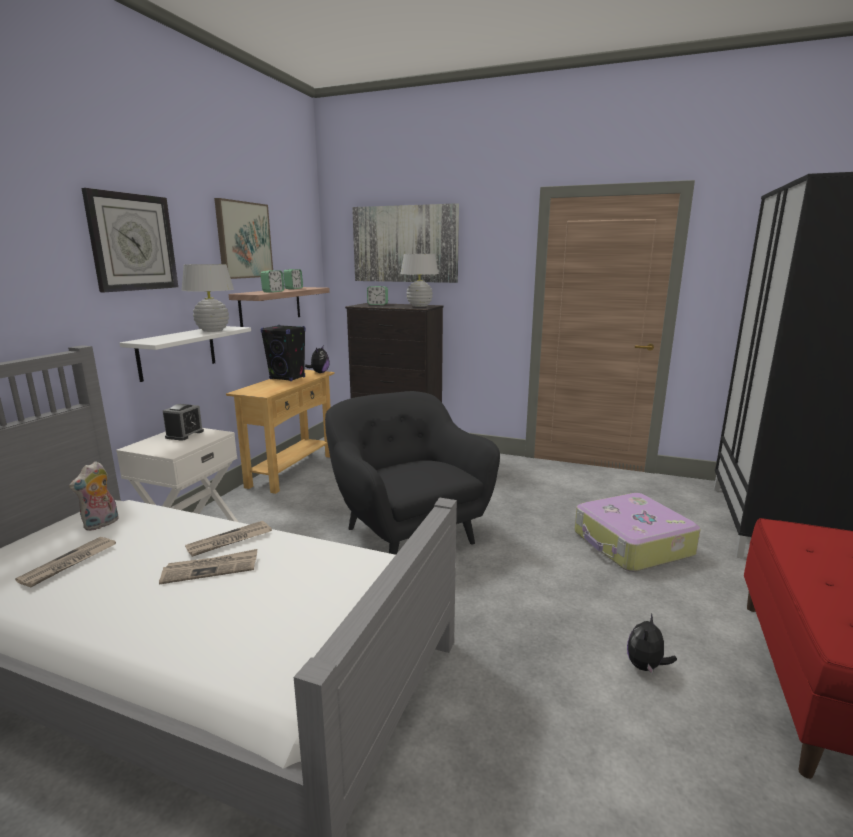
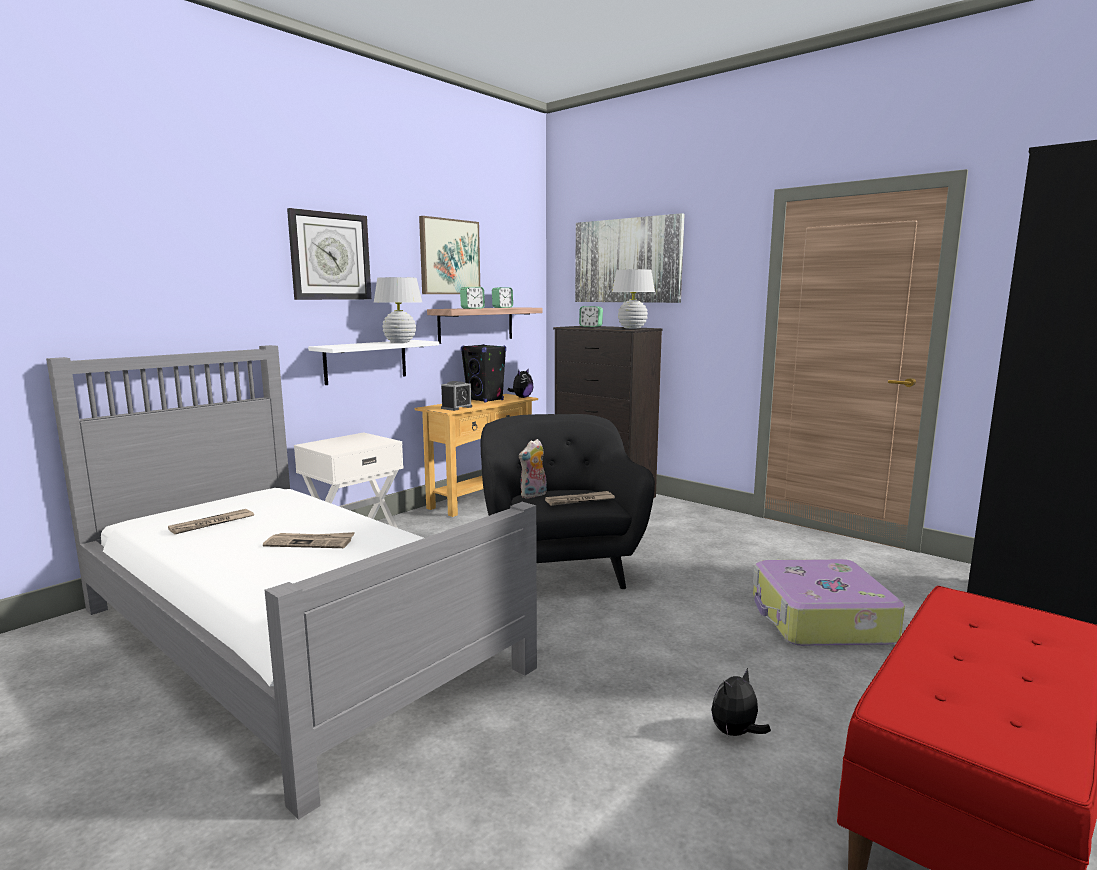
camera: 20 degrees right, 5 degrees down
plush toy [69,461,118,531] -> plush toy moved to [519,439,547,499]
alarm clock [162,404,204,441] -> alarm clock moved to [441,381,472,411]
newspaper [185,521,272,557] -> newspaper moved to [545,491,615,506]

